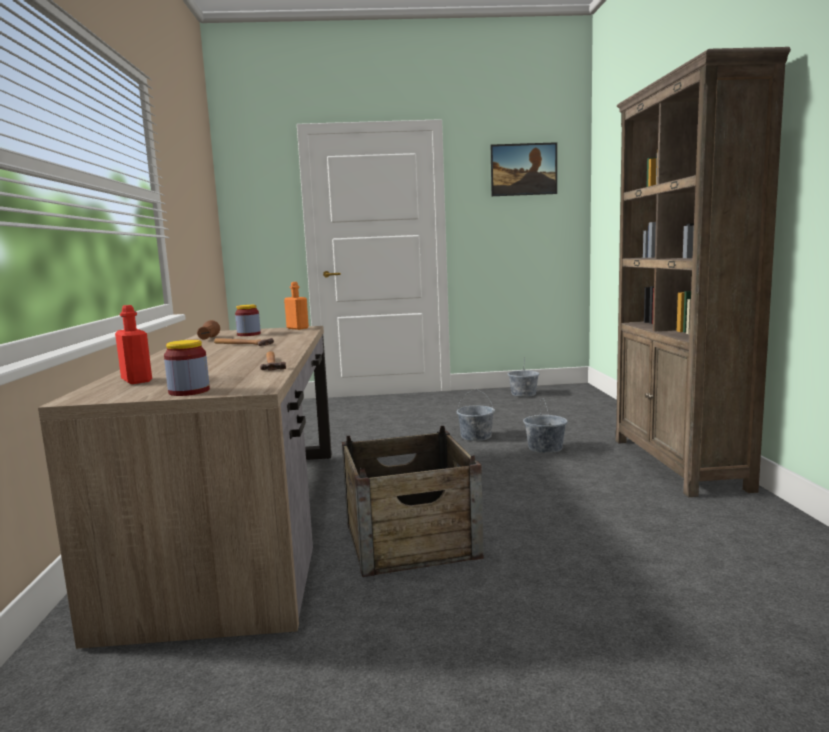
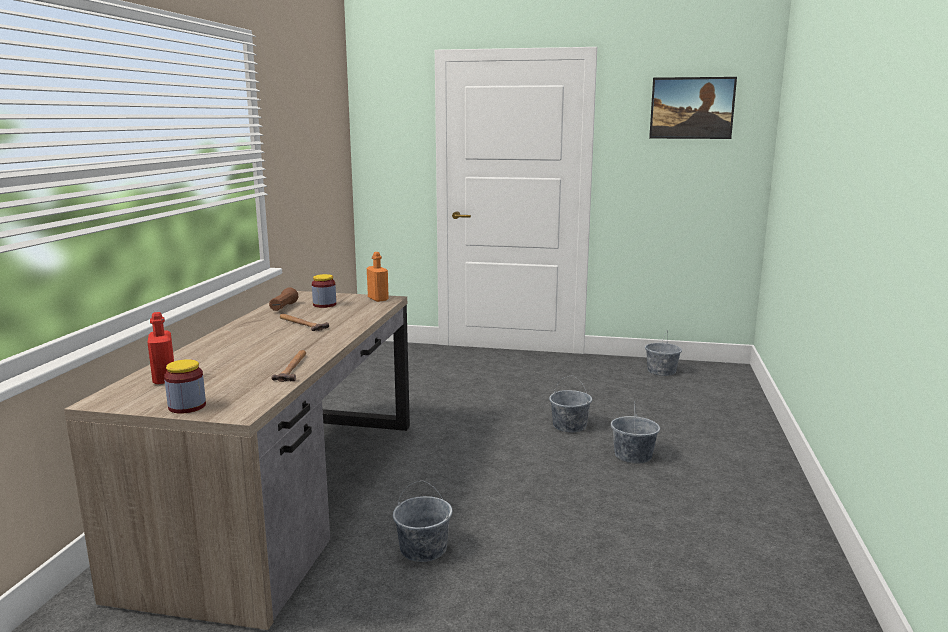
camera: 15 degrees right, 5 degrees up
crate [342,426,484,577] -> grey bucket [393,481,452,562]
brown bookcase [615,47,791,497] -> none

